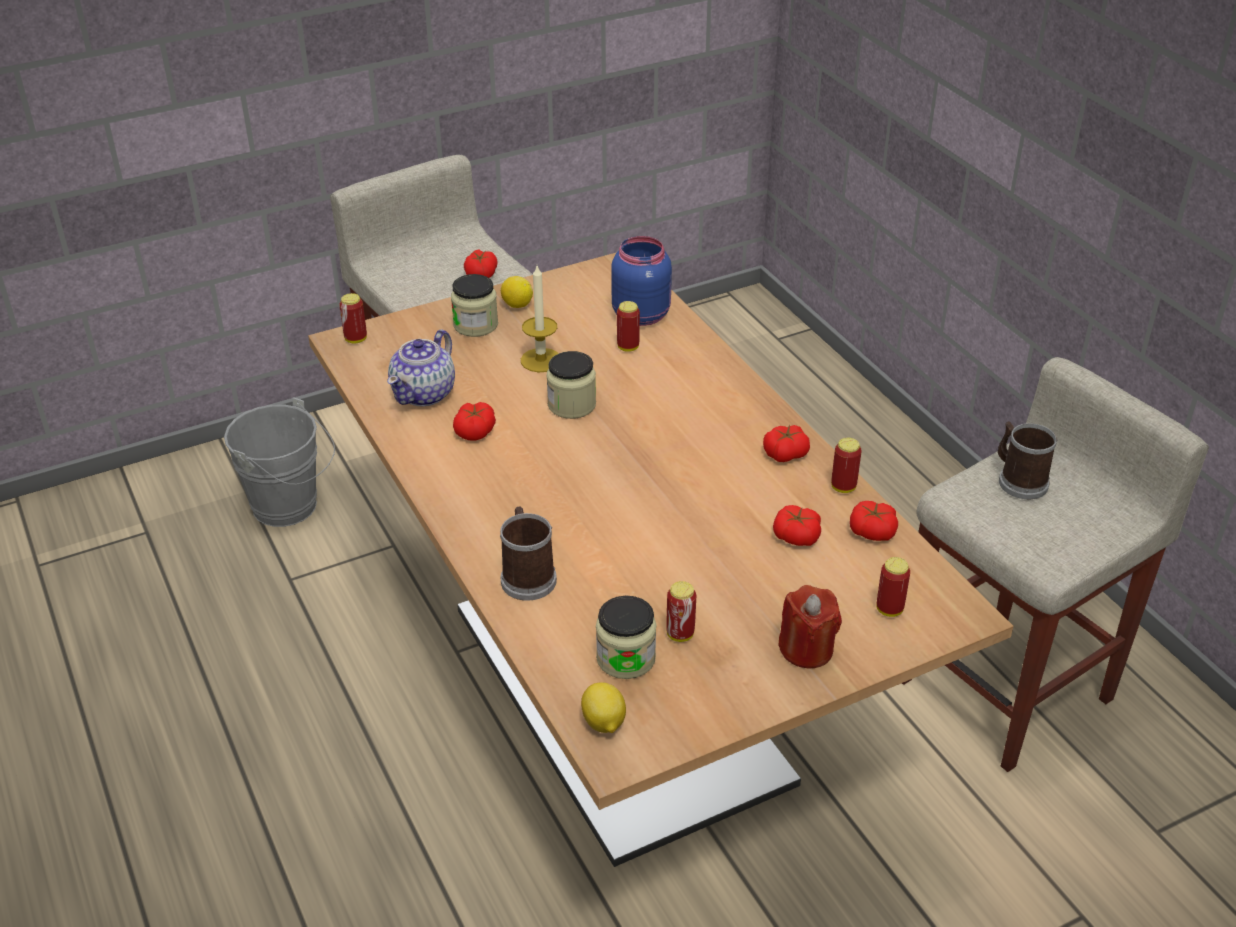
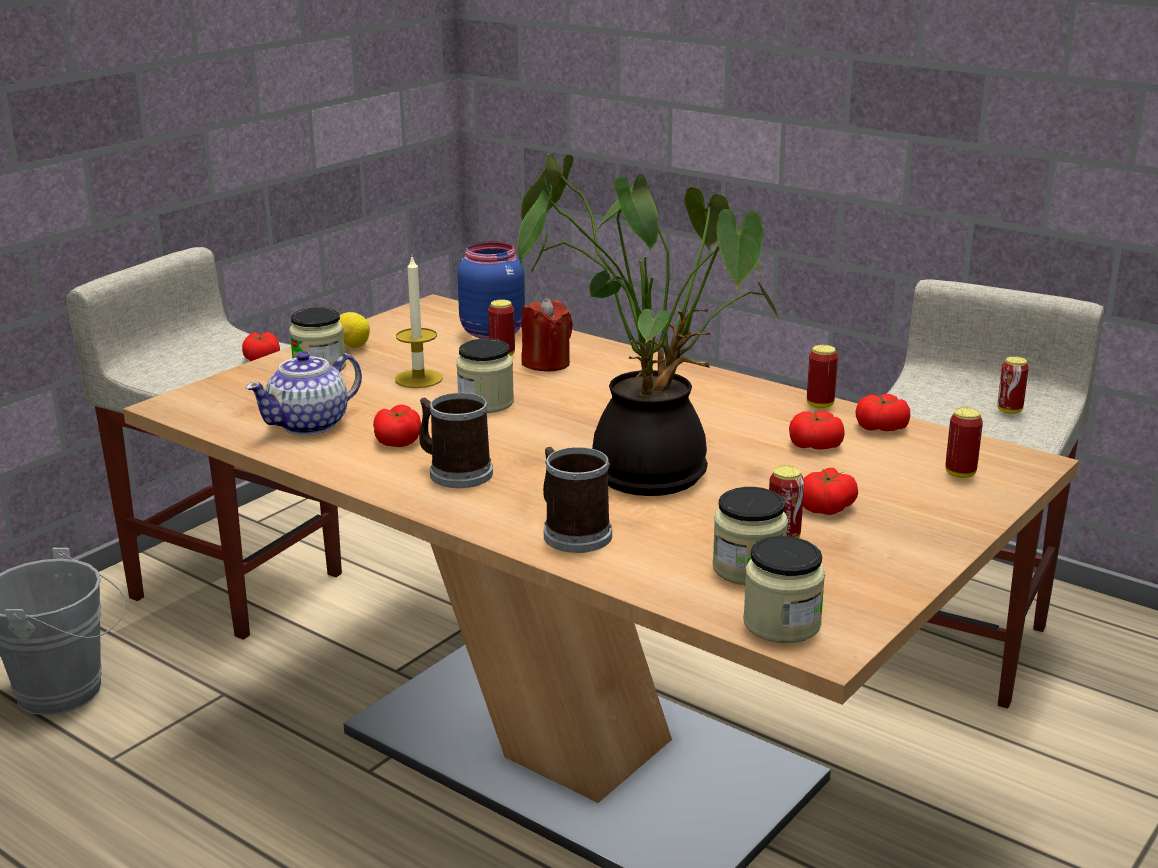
camera: 25 degrees left, 15 degrees down
can [339,293,367,344] -> can moved to [997,356,1029,414]
teapot [387,329,455,406] -> teapot turned 45 degrees clockwise [245,351,362,435]
lemon [581,682,626,733] -> jar [743,536,825,643]
tomato [763,424,810,462] -> tomato moved to [803,468,858,515]
red candle [778,585,842,668] -> red candle moved to [521,298,573,372]
mug [998,421,1057,499] -> mug moved to [419,393,493,488]
none -> potted plant [518,153,780,496]

